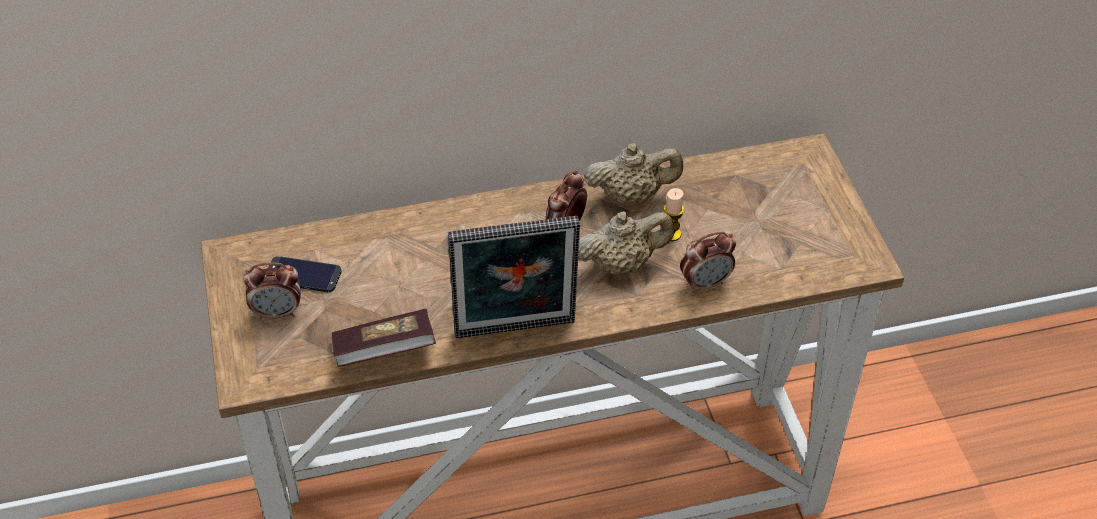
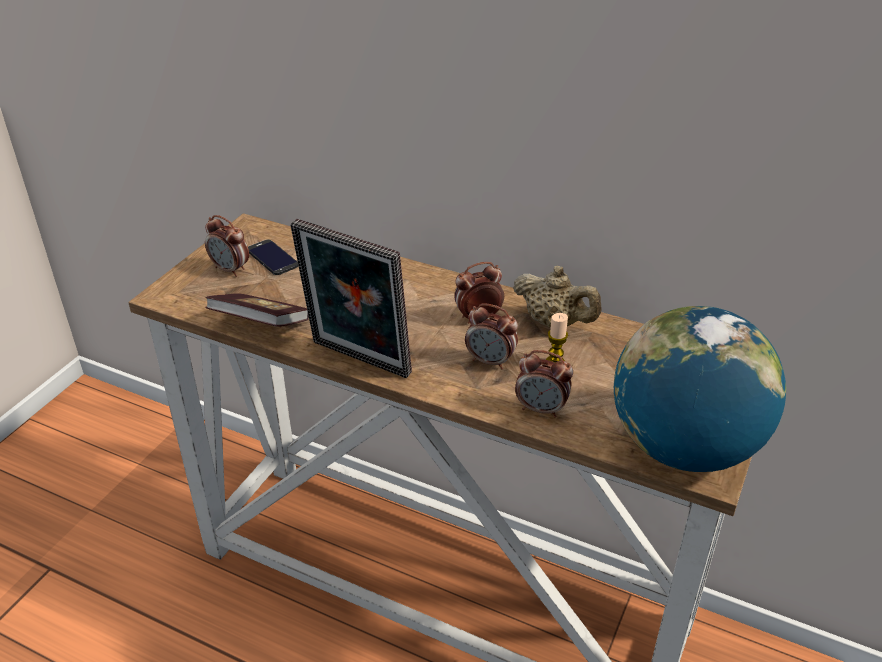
camera: 40 degrees right, 10 degrees down
beige teapot [578,211,674,274] -> alarm clock [465,303,518,370]
none -> globe [614,306,786,472]

